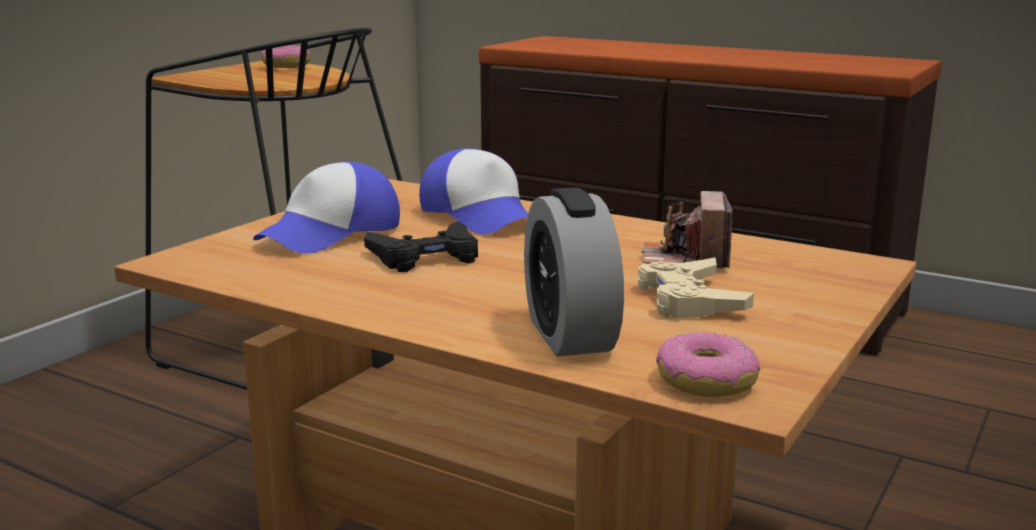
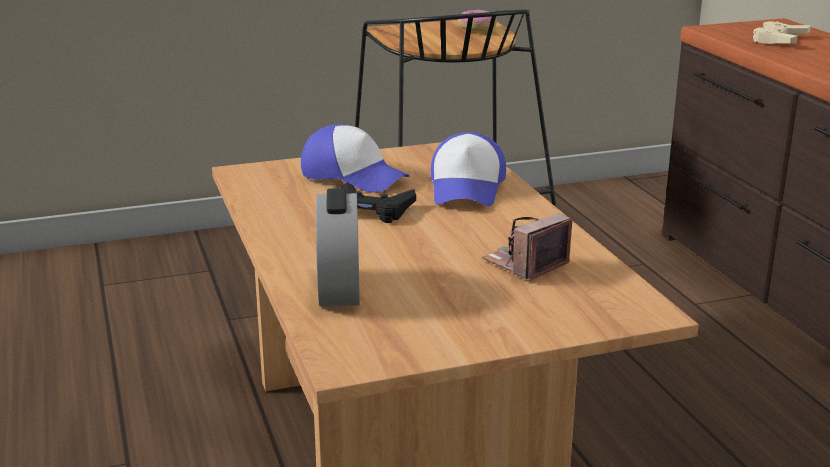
camera: 40 degrees right, 5 degrees up
cap [253,162,400,254] -> cap turned 135 degrees counterclockwise [301,124,409,193]
alarm clock [524,187,624,357] -> alarm clock turned 150 degrees clockwise [316,188,360,307]
beige game controller [638,257,754,318] -> beige game controller moved to [753,21,811,44]
donut [656,331,760,397] -> none

